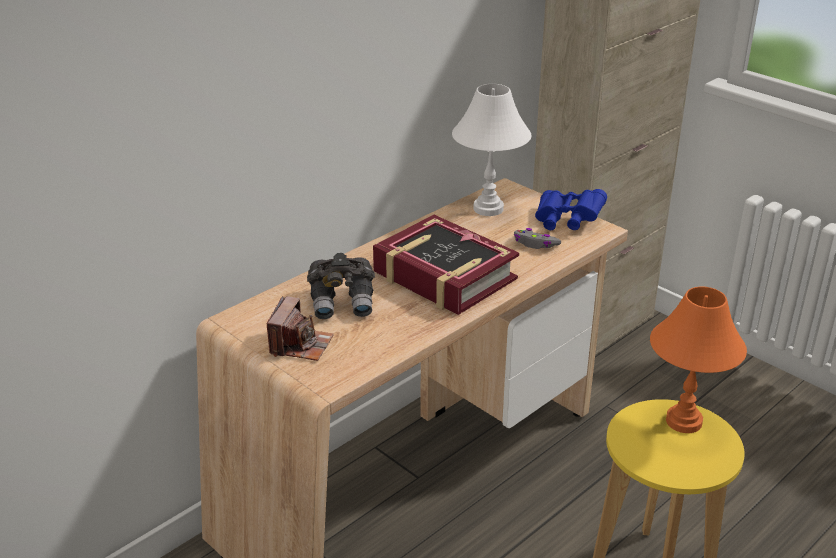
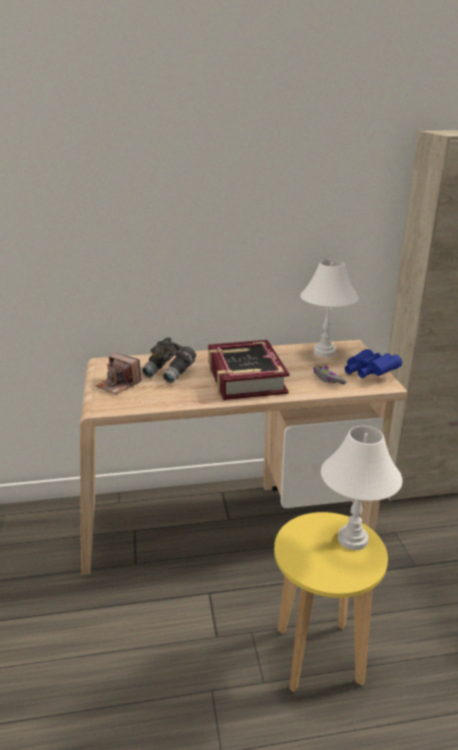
camera: 35 degrees right, 5 degrees down
camera [267,296,334,361] -> camera turned 75 degrees clockwise [95,353,142,395]
orange table lamp [650,287,747,433] -> white table lamp [321,426,403,550]

